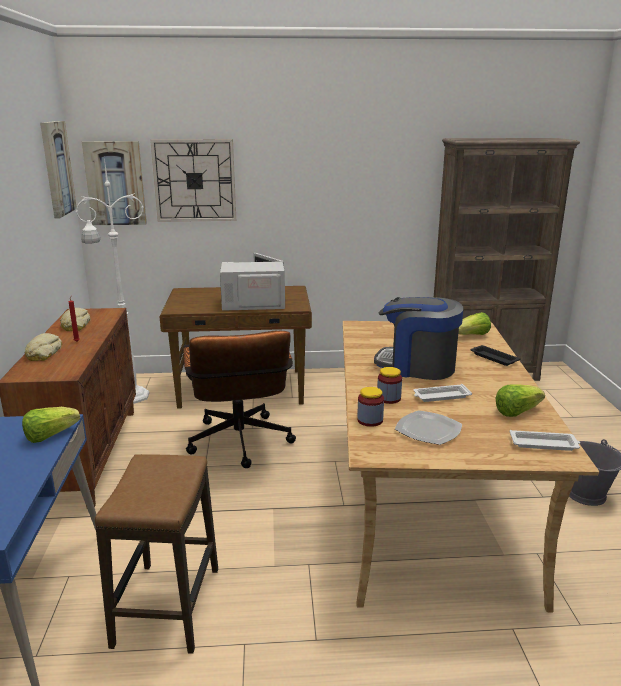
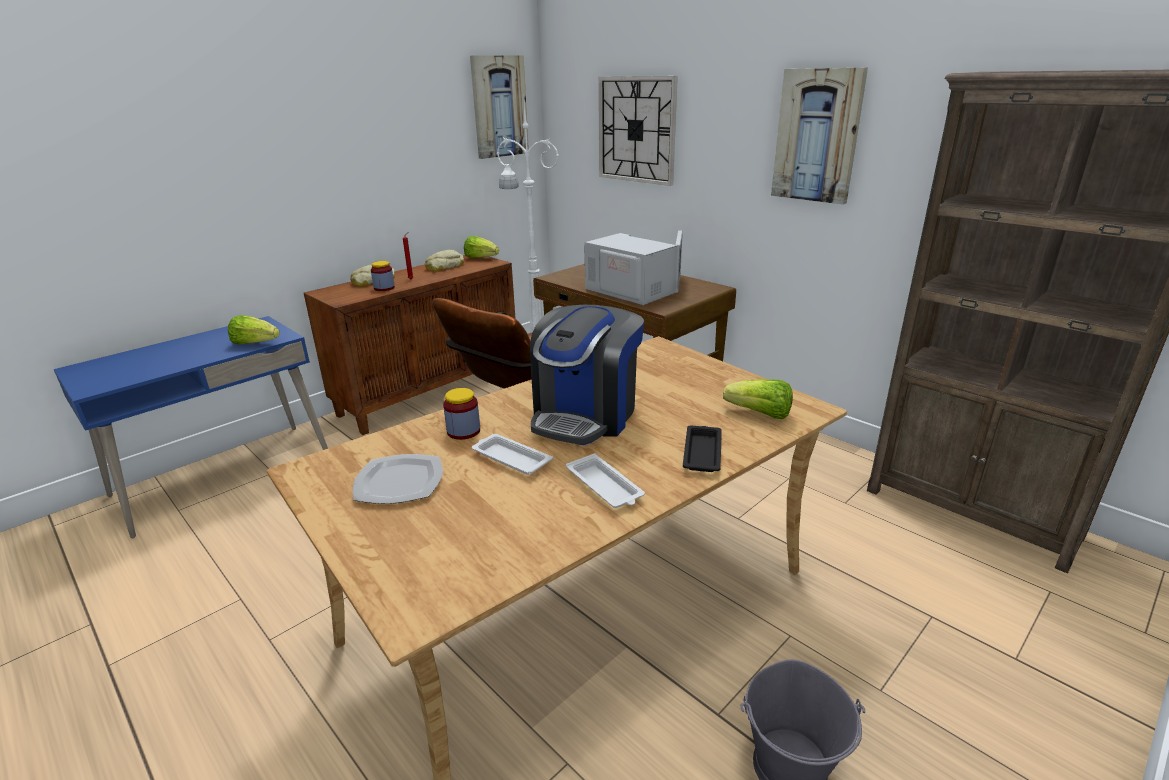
camera: 50 degrees right, 5 degrees up
picture [82,141,147,225] -> picture moved to [771,67,868,205]
stool [95,454,218,654] -> none
jar [357,387,384,427] -> jar moved to [371,261,395,291]
coffee machine [374,297,464,380] -> coffee machine turned 135 degrees counterclockwise [530,305,644,445]
lettuce [496,384,545,417] -> lettuce moved to [464,236,499,258]
white tray [510,430,580,451] -> white tray moved to [566,453,645,508]

